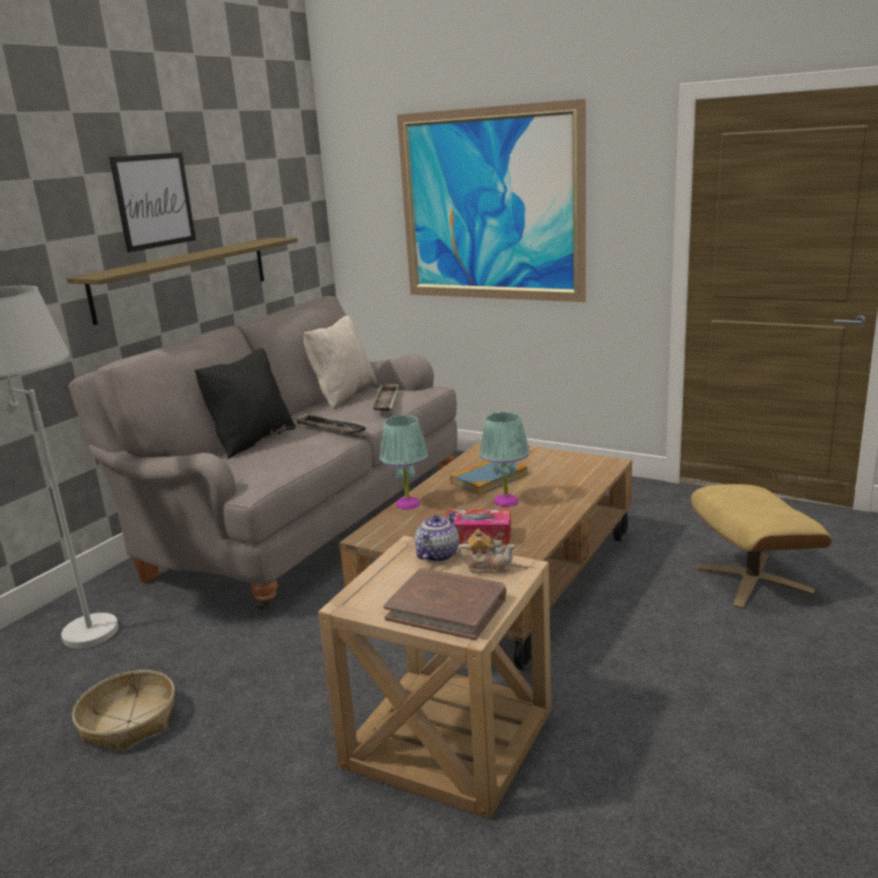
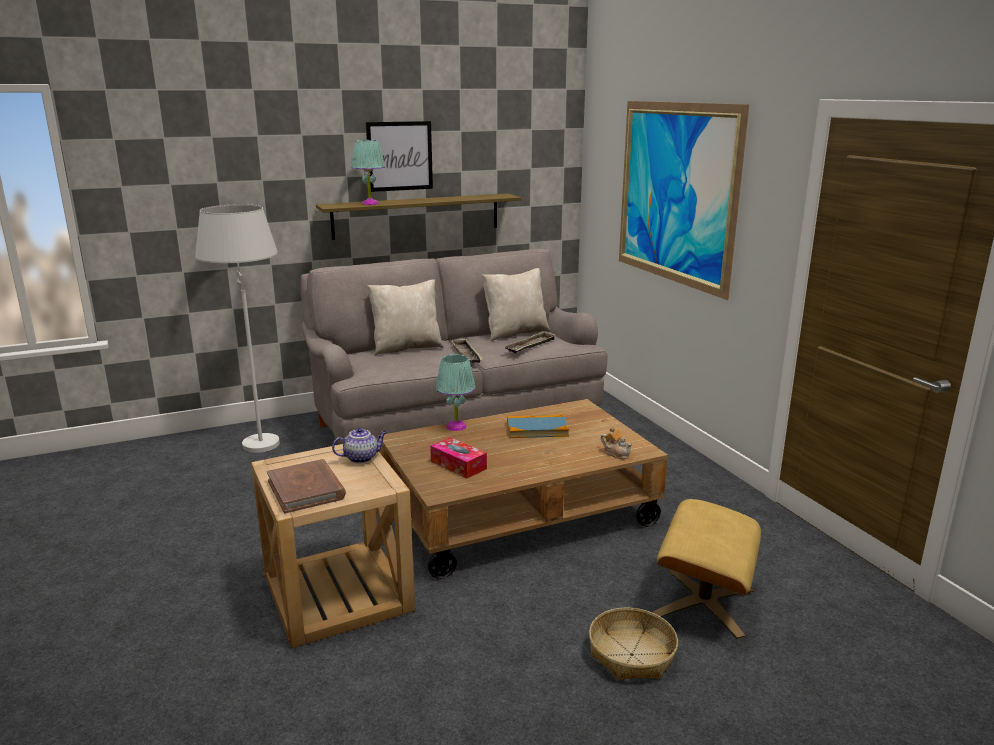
camera: 35 degrees right, 0 degrees up
basket [72,670,175,752] -> basket moved to [589,608,678,680]
black pillow [195,348,296,459] -> beige pillow [367,280,444,355]
teapot [457,528,516,574] -> teapot moved to [601,426,632,459]
turquoise table lamp [480,412,529,507] -> turquoise table lamp moved to [351,140,385,205]

